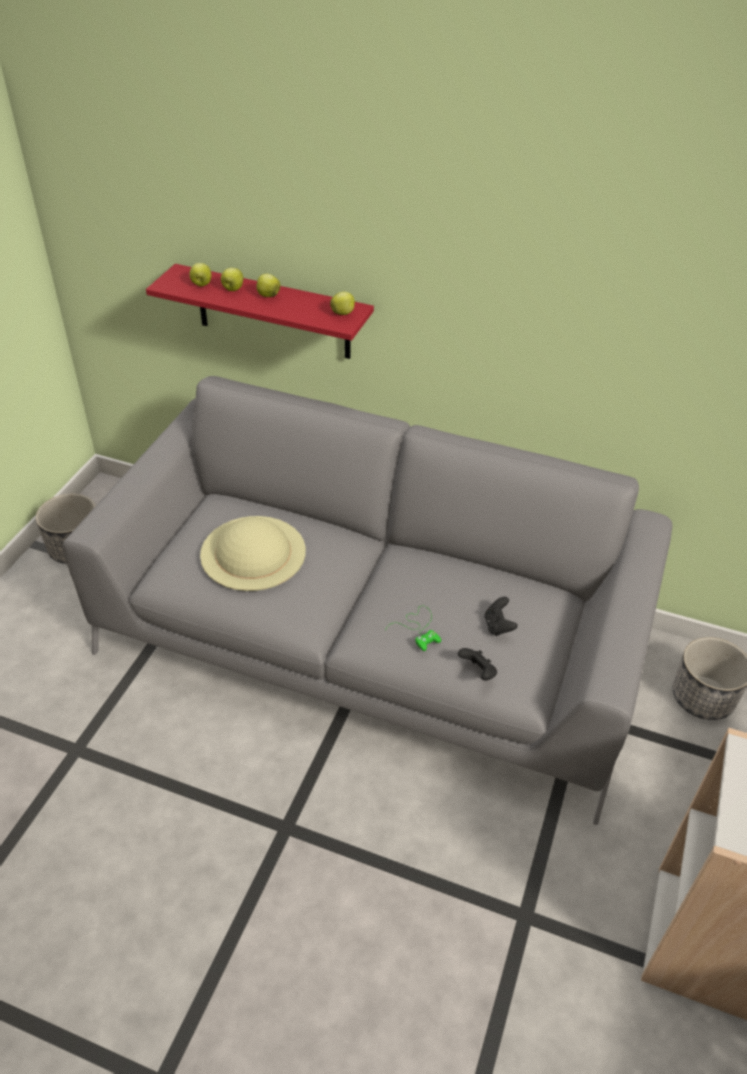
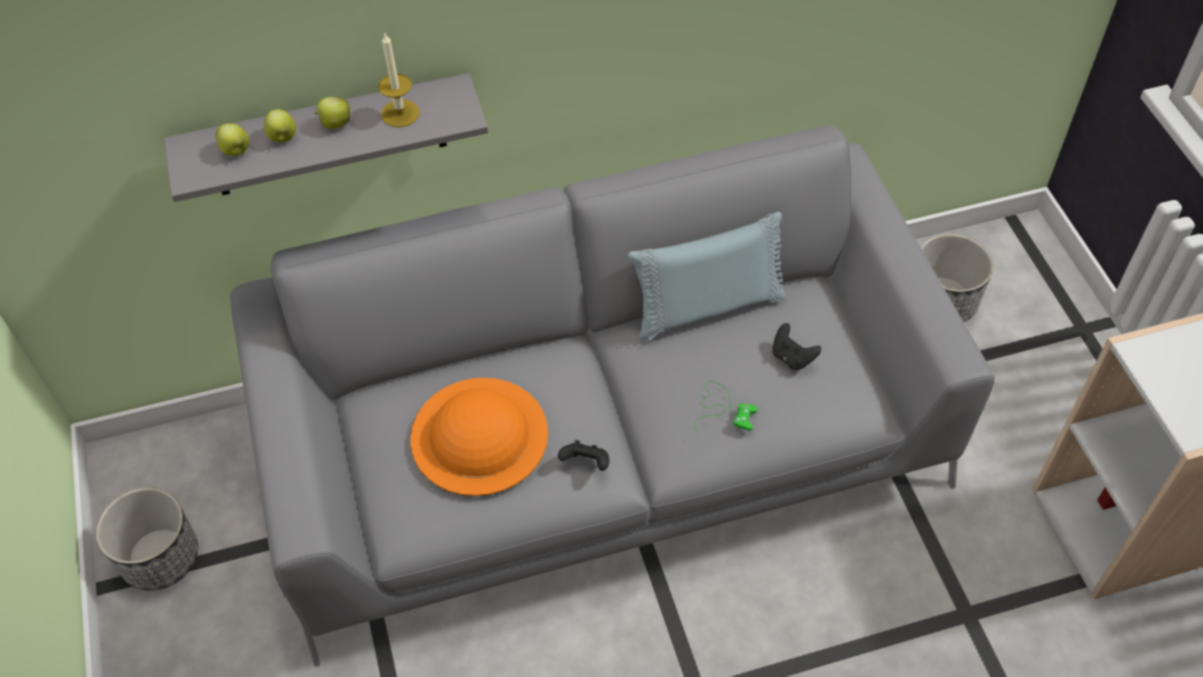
camera: 35 degrees left, 10 degrees up
red shelf [146,264,374,359] -> grey shelf [164,73,488,202]
beige hat [200,516,306,591] -> orange hat [410,378,548,496]
apple [330,292,356,315] -> none
black game controller [458,648,497,681] -> black game controller moved to [558,440,609,471]
none -> candle [378,32,420,127]
none -> blue pillow [628,212,785,342]

